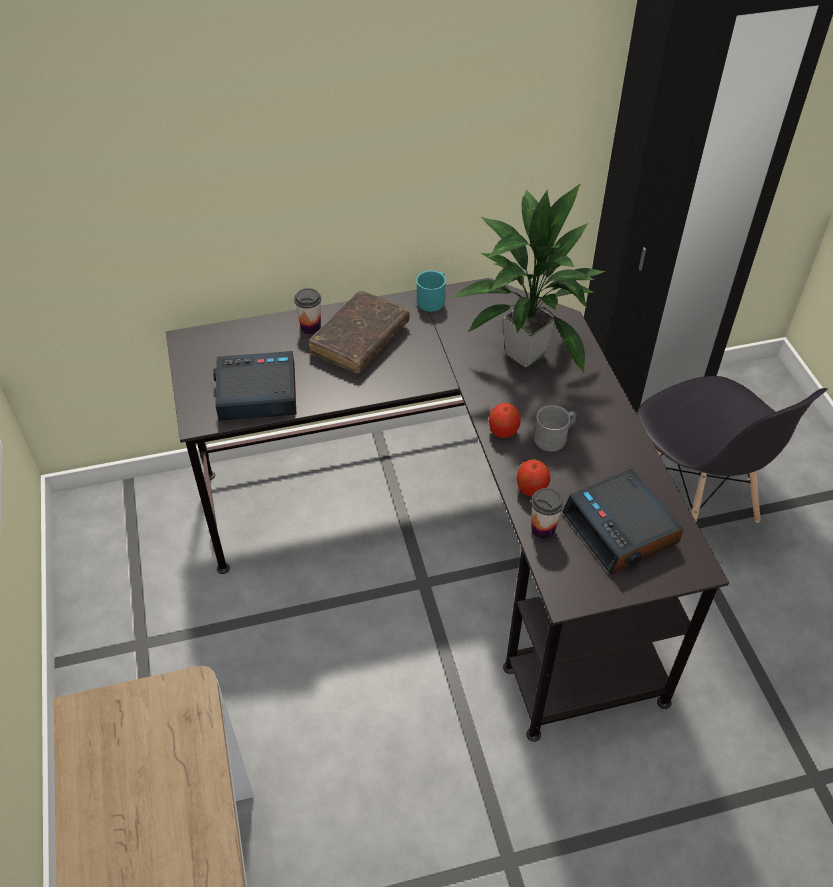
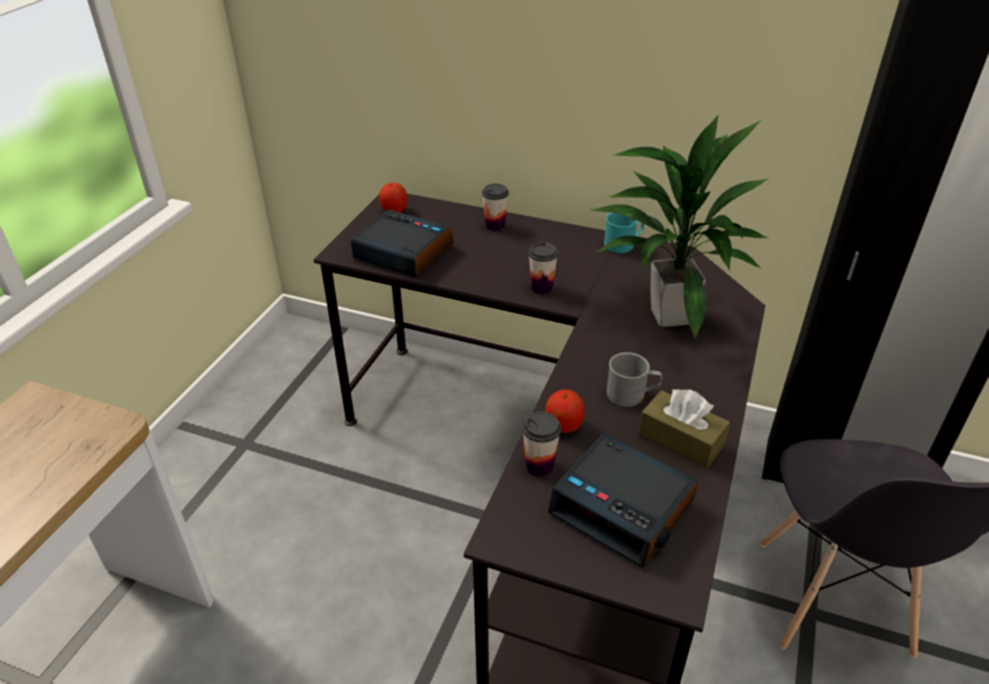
camera: 35 degrees right, 10 degrees down
brown book [308,291,410,374] -> none
apple [488,403,520,438] -> apple moved to [379,183,407,213]
alarm clock [563,469,684,575] -> alarm clock turned 60 degrees counterclockwise [548,433,698,568]
none -> cup [528,242,558,294]
none -> brown tissue box [638,389,730,469]

